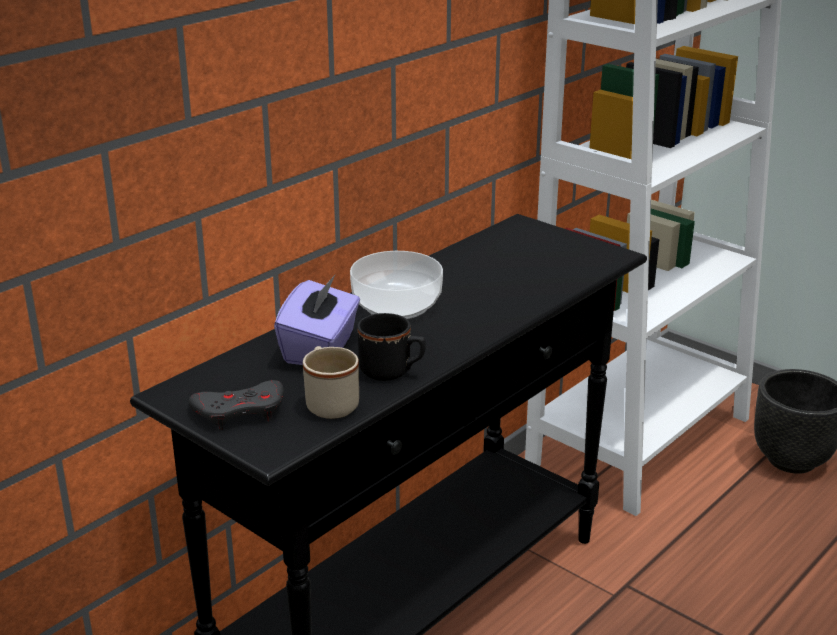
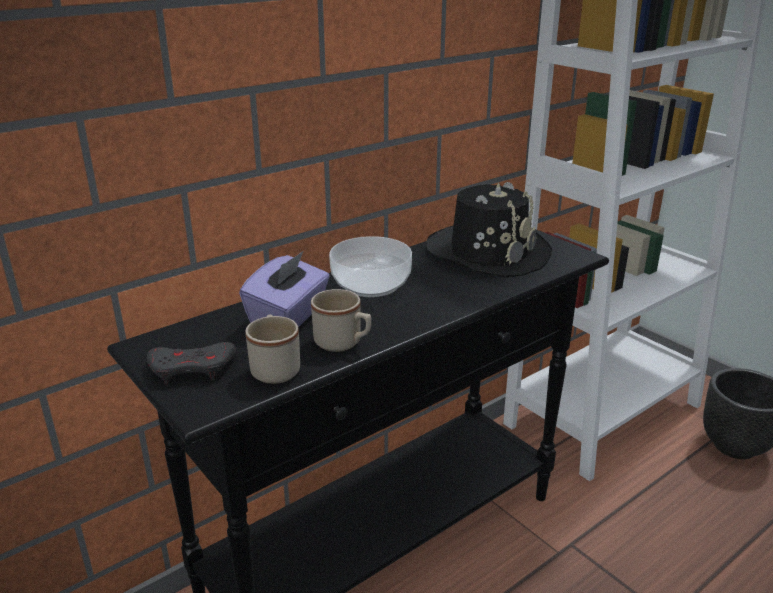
camera: 10 degrees right, 0 degrees up
black mug [357,313,426,381] -> beige mug [311,289,371,352]
none -> black hat [426,182,552,278]

